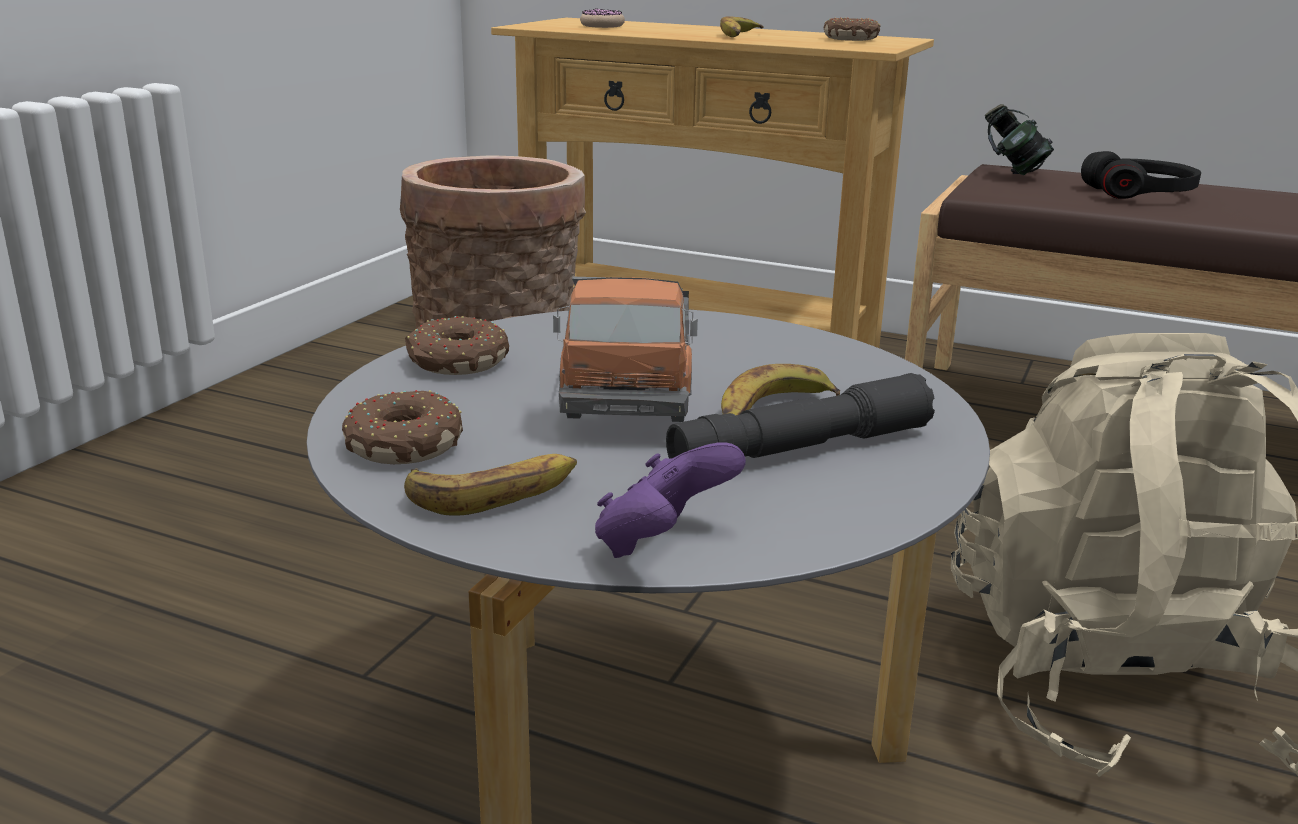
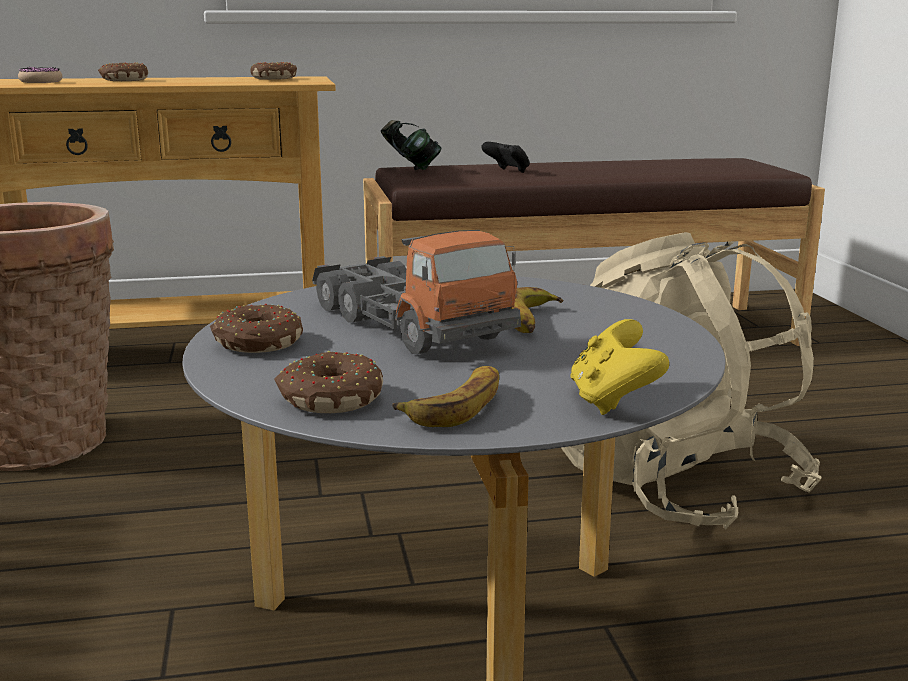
camera: 35 degrees left, 5 degrees down
purple game controller [595,442,746,558] -> yellow game controller [570,319,669,415]
grey flashlight [666,373,935,458] -> none
banana [720,16,764,37] -> none
black headphones [1081,151,1201,199] -> black game controller [481,142,530,173]
none -> donut [98,62,148,81]

